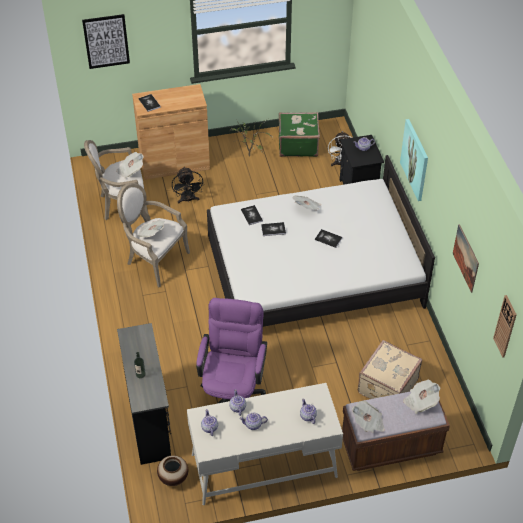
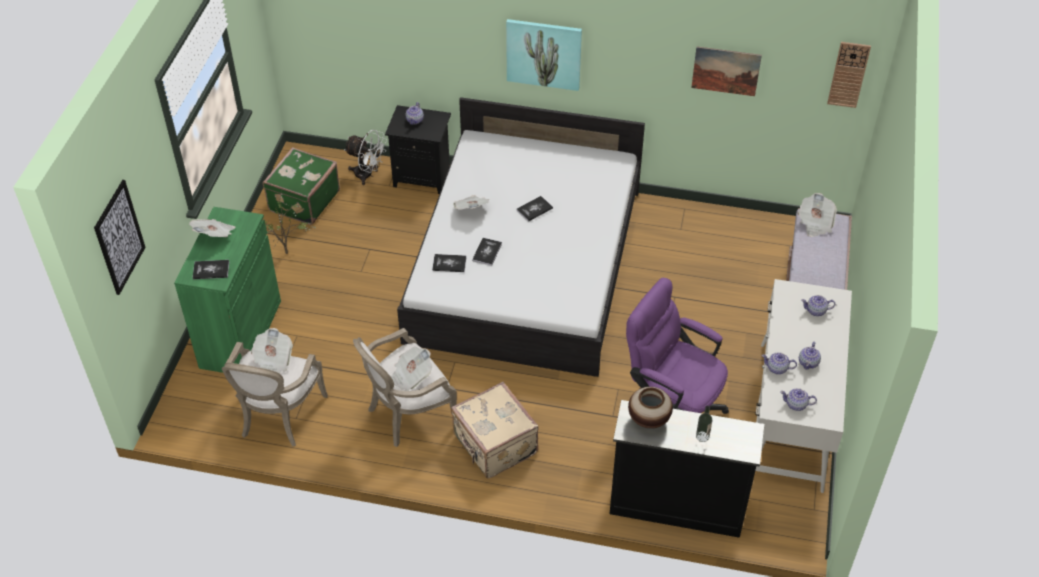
camera: 65 degrees left, 0 degrees up
brown cabinet [132,84,210,180] -> green cabinet [174,207,281,373]
vase [157,455,188,486] -> vase moved to [628,387,673,429]
black fan [172,167,204,204] -> none
newspaper [352,401,385,433] -> newspaper moved to [189,219,236,237]
beige suitcase [358,340,422,399] -> beige suitcase moved to [451,382,538,479]

